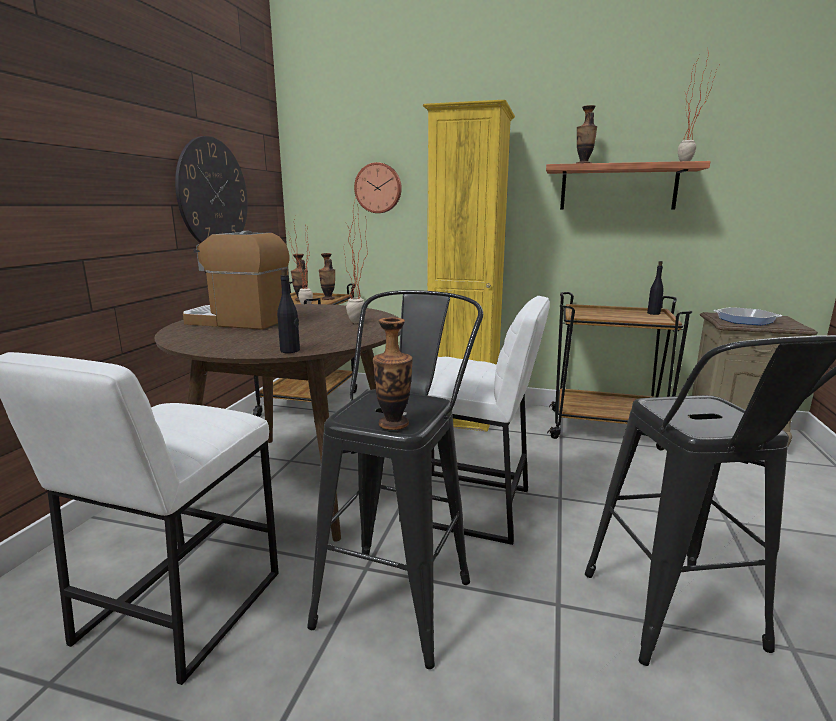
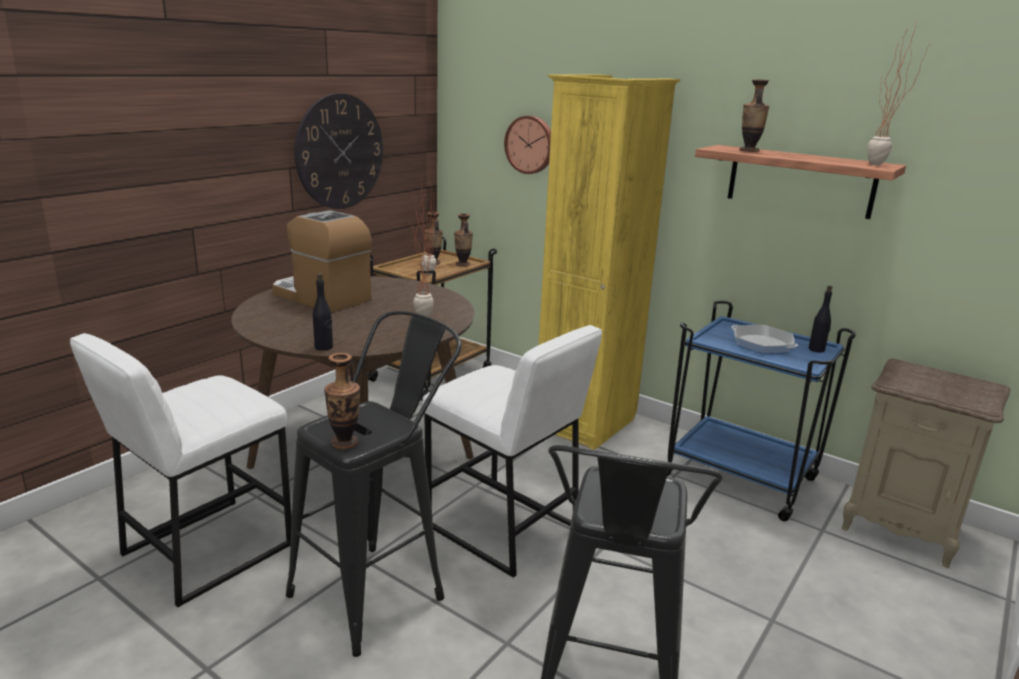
camera: 20 degrees right, 5 degrees up
brown cart [547,292,692,450] -> blue cart [667,301,856,521]
frying pan [713,307,782,325] -> frying pan moved to [731,325,798,354]

